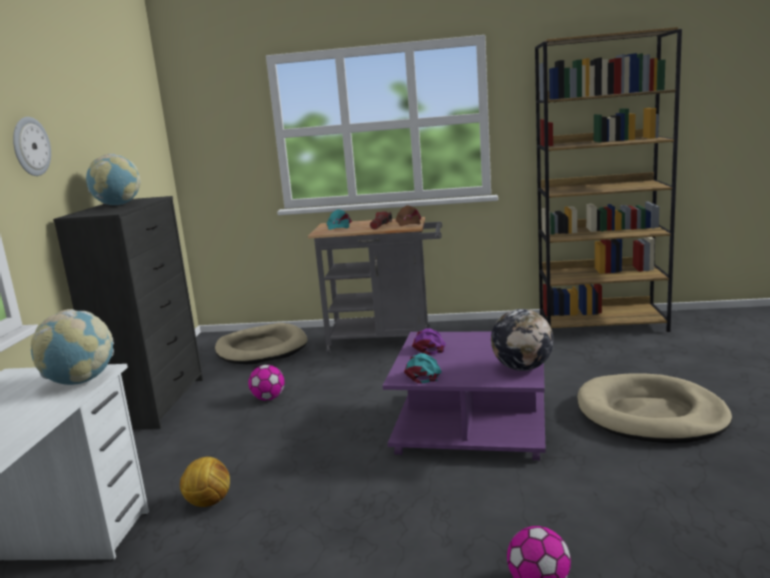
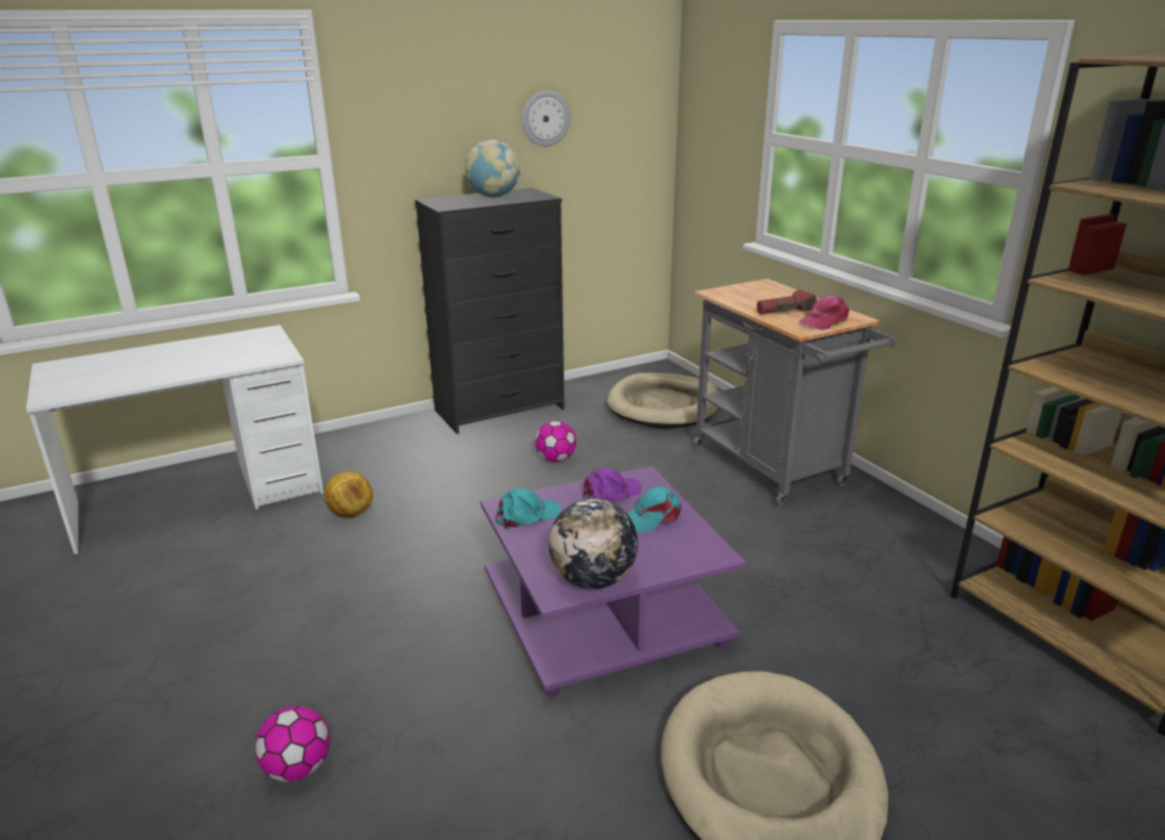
camera: 55 degrees right, 10 degrees up
wall clock [13,117,51,176] -> wall clock moved to [522,90,570,147]
globe [31,309,114,385] -> none
turquoise cap [327,209,352,230] -> turquoise cap moved to [627,486,681,533]
brown cap [395,205,421,226] -> pink cap [799,294,849,330]

